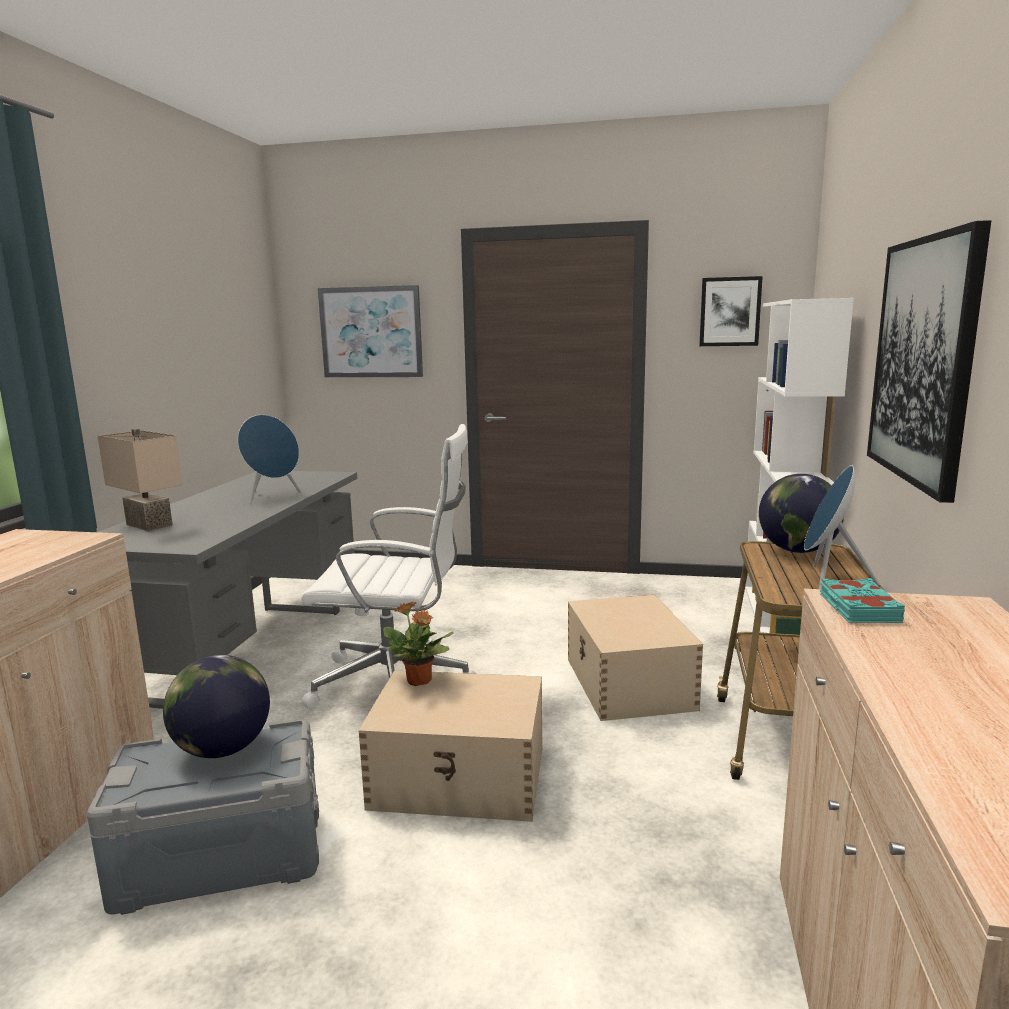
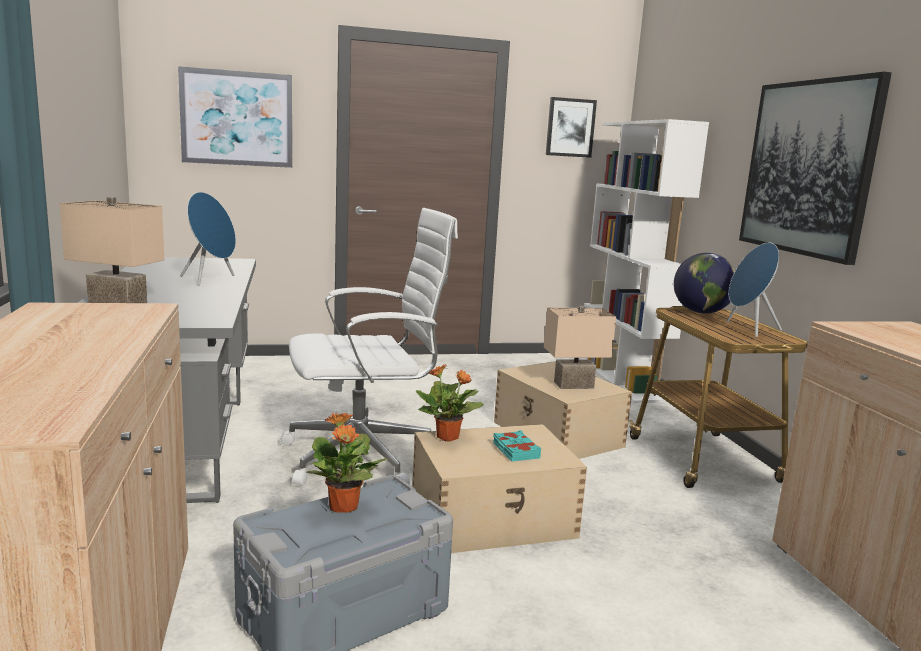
camera: 25 degrees left, 0 degrees up
globe [163,655,270,758] -> potted plant [307,413,387,513]
turquoise book [820,578,905,623] -> turquoise book moved to [493,430,541,462]
none -> beige table lamp [544,306,616,389]

